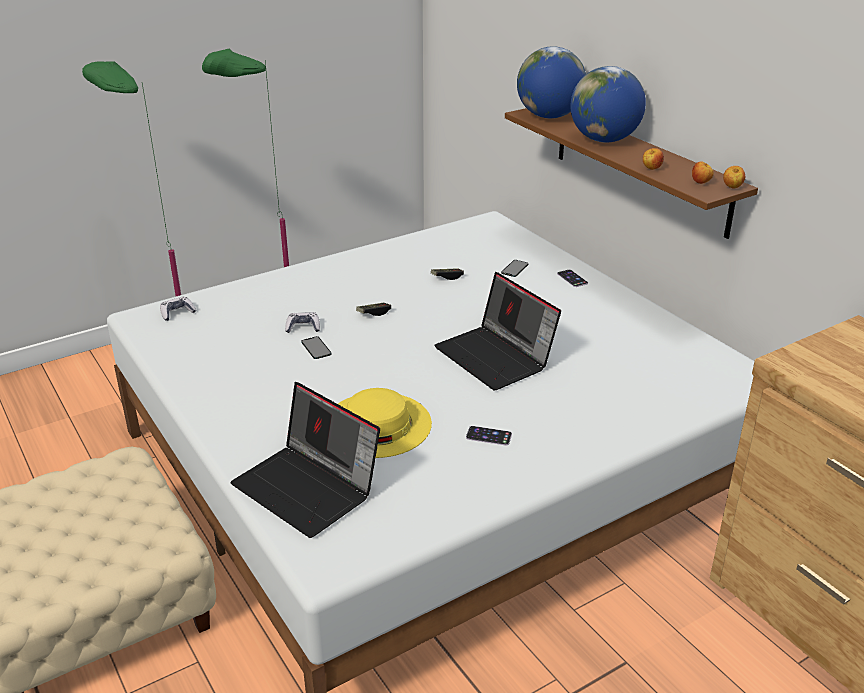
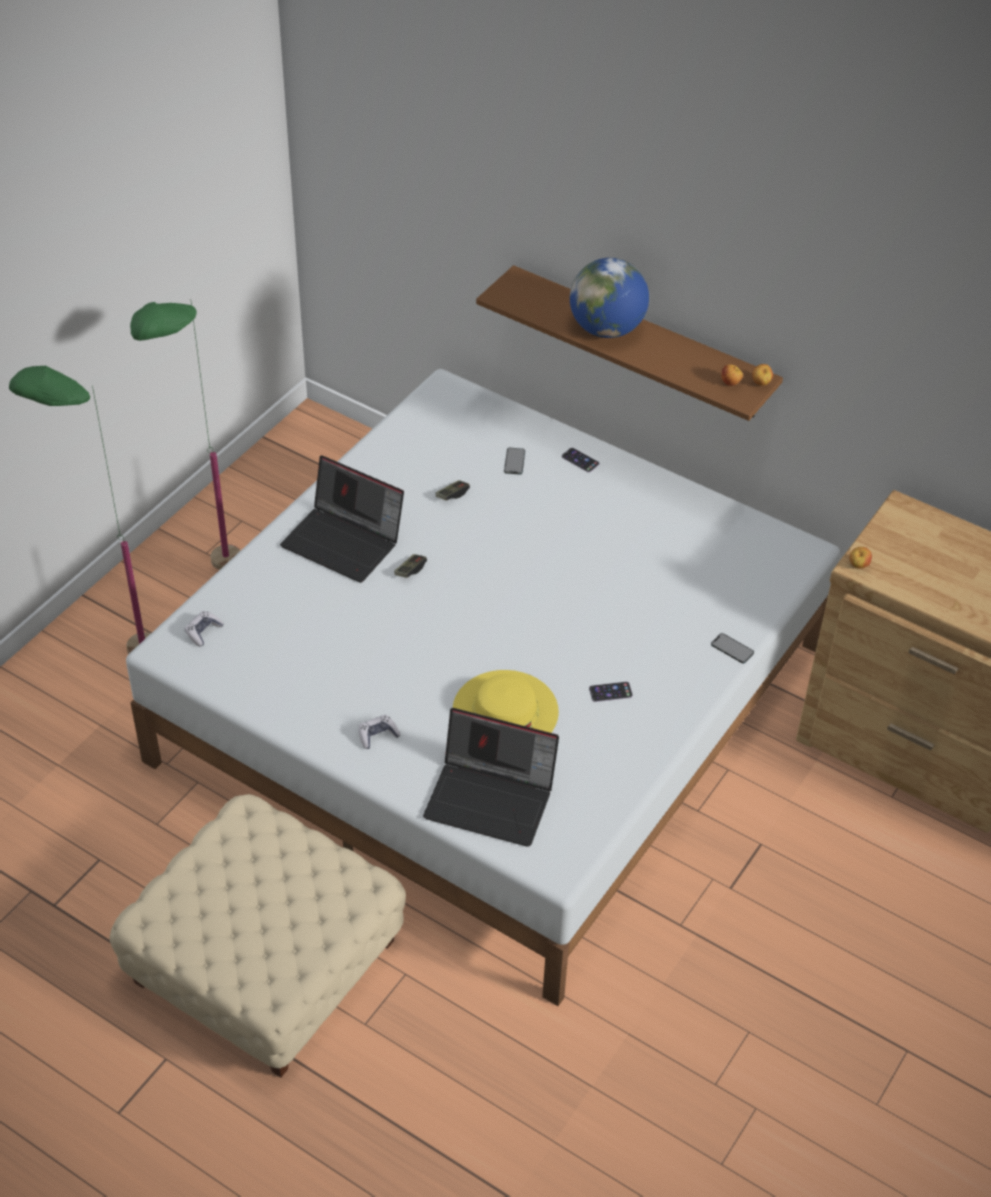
camera: 25 degrees left, 15 degrees up
game controller [285,312,320,333] -> game controller moved to [359,715,400,749]
phone [301,336,331,359] -> phone moved to [711,633,754,663]
laptop [434,272,561,390] -> laptop moved to [280,456,404,583]
globe [517,46,586,118] -> none
apple [643,148,664,170] -> apple moved to [849,547,872,569]

